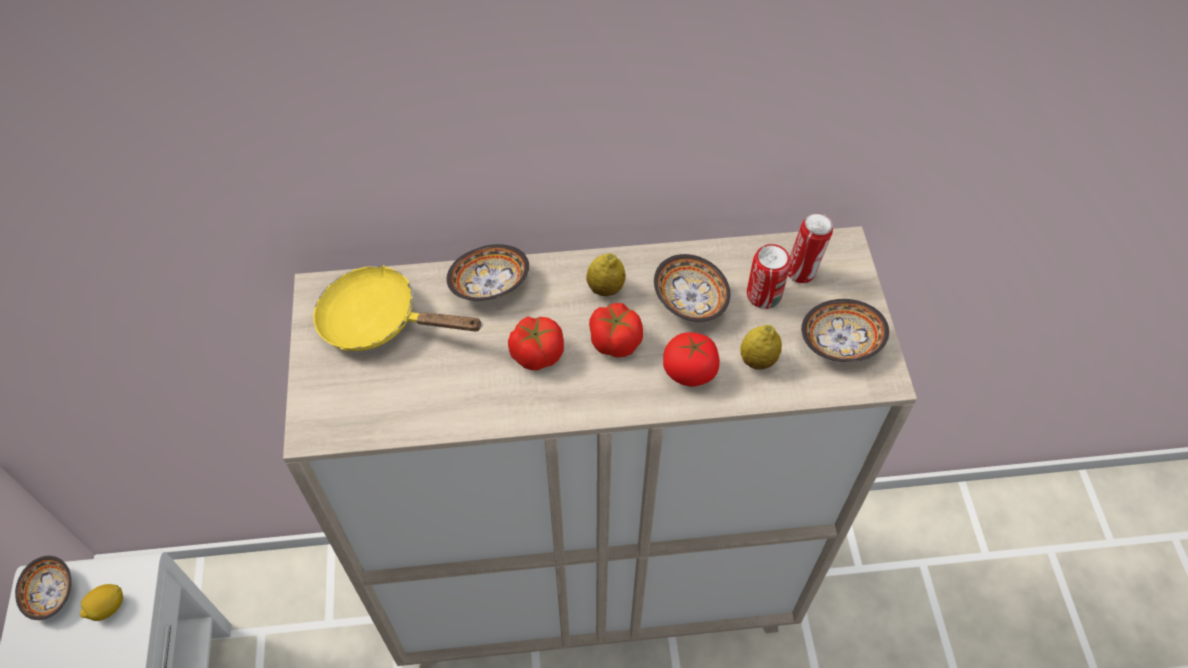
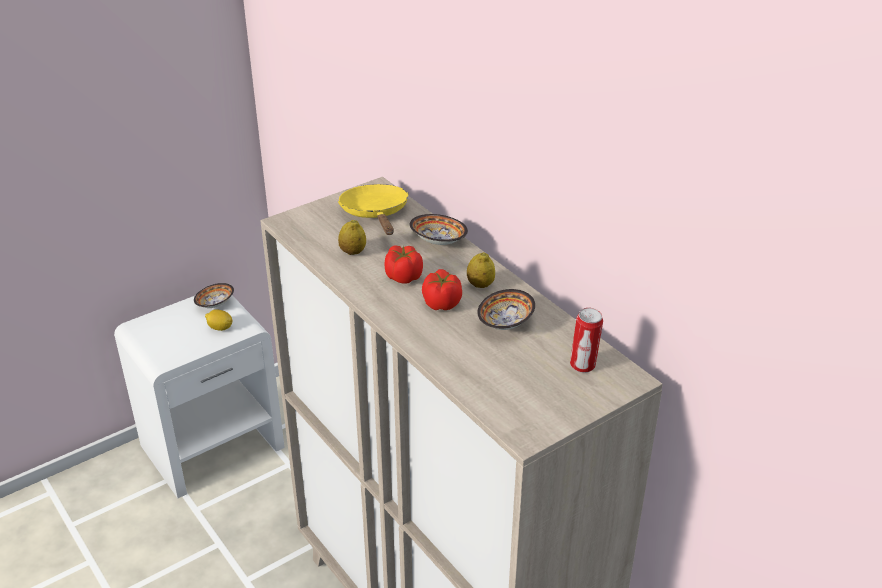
camera: 60 degrees right, 20 degrees down
tomato [663,332,720,386] -> none
lemon [741,325,782,370] -> lemon moved to [338,219,366,255]
can [747,244,790,309] -> none
bowl [801,299,889,362] -> none

